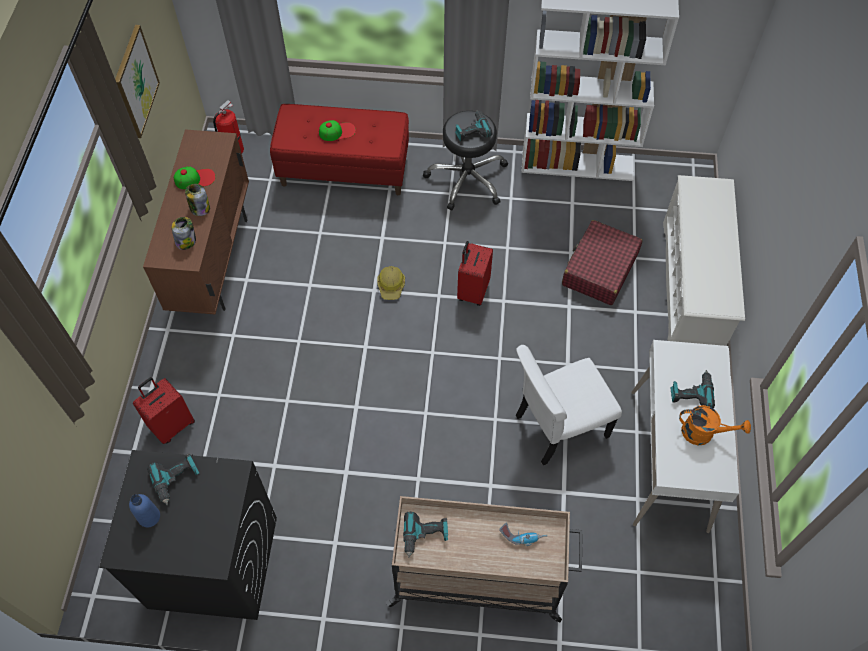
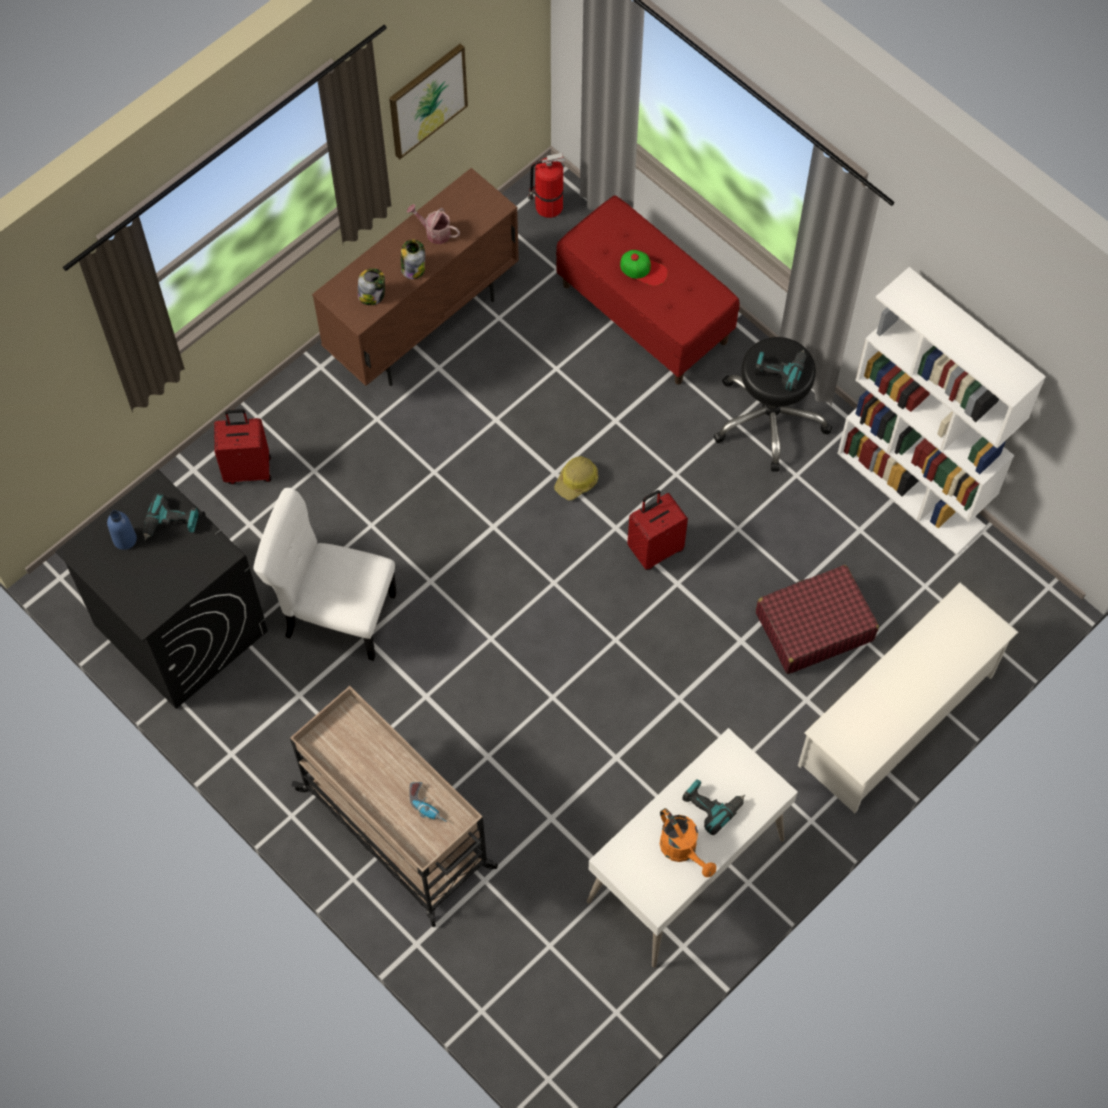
camera: 40 degrees right, 5 degrees up
cap [174,166,216,190] -> watering can [407,204,460,244]
power drill [403,511,448,558] -> none
white chair [516,345,622,465] -> white chair moved to [253,488,397,661]

